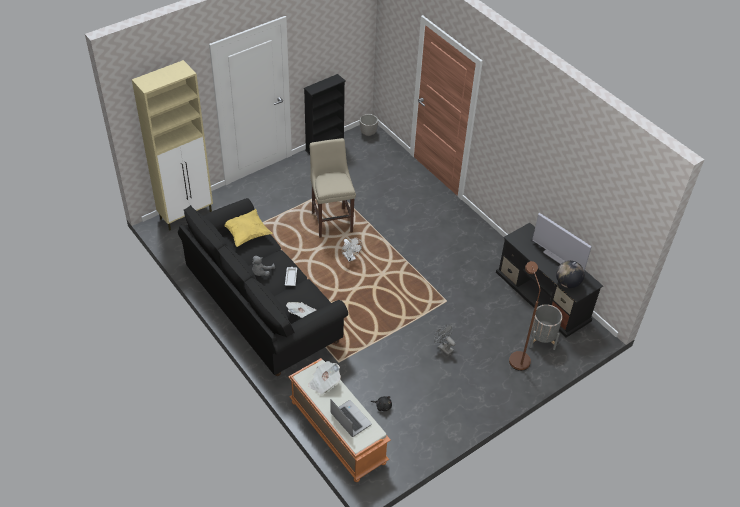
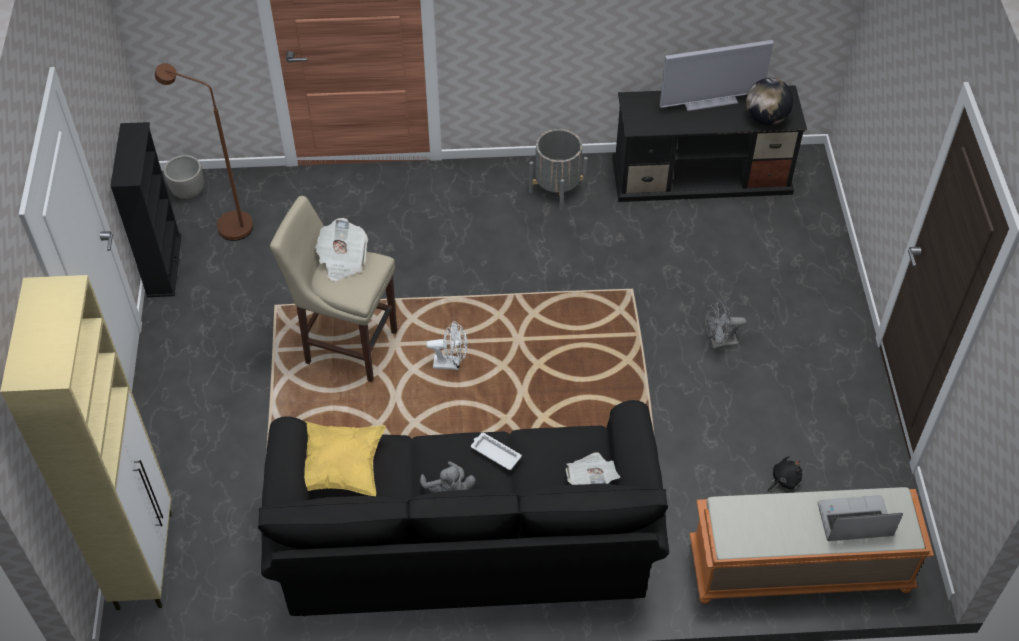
camera: 55 degrees left, 5 degrees up
newspaper [308,361,341,395] -> newspaper moved to [315,218,368,281]
brown floor lamp [509,261,541,371] -> brown floor lamp moved to [155,63,253,241]
grey planter [530,304,562,350] -> grey planter moved to [529,129,588,210]

